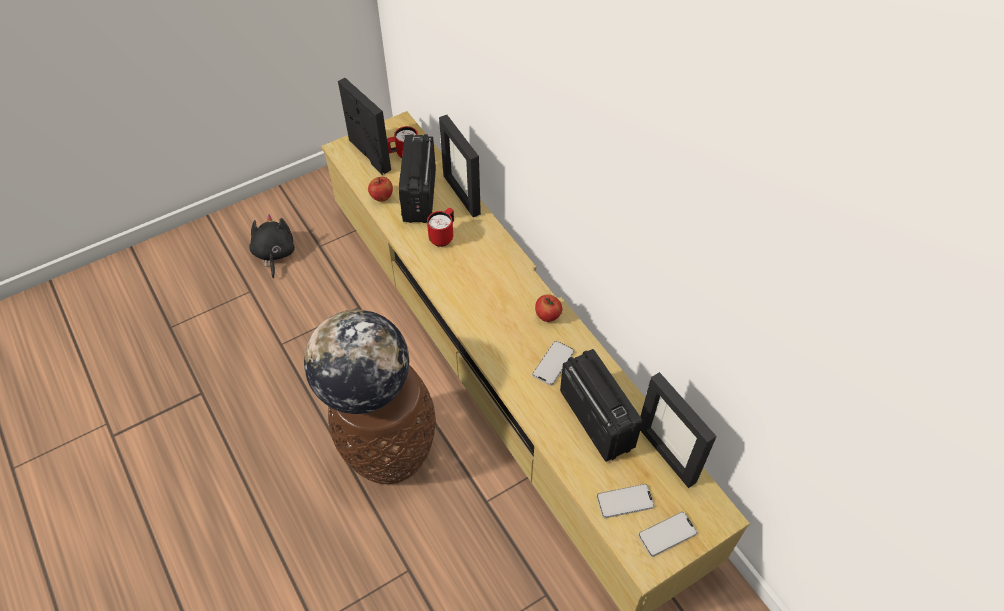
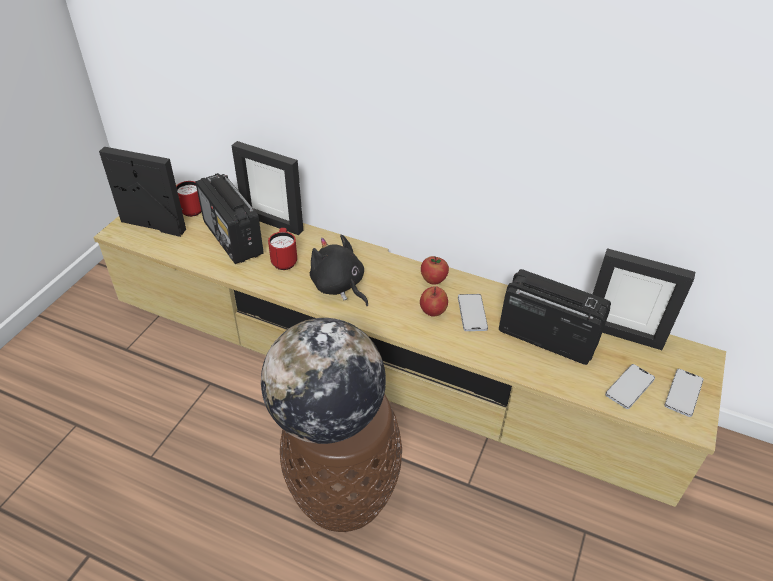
camera: 35 degrees left, 10 degrees down
black plush toy [249,214,295,279] -> black plush toy moved to [310,234,368,306]
apple [368,177,393,202] -> apple moved to [420,286,448,317]

